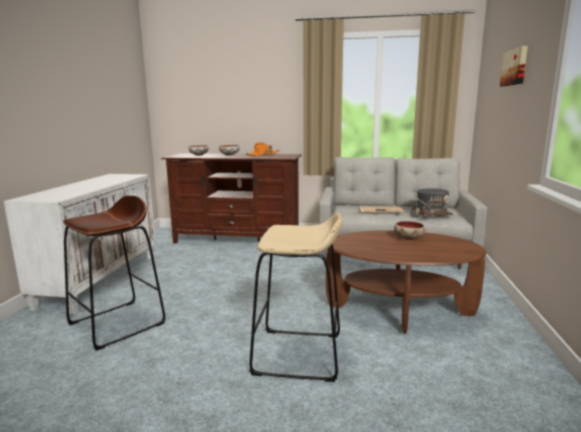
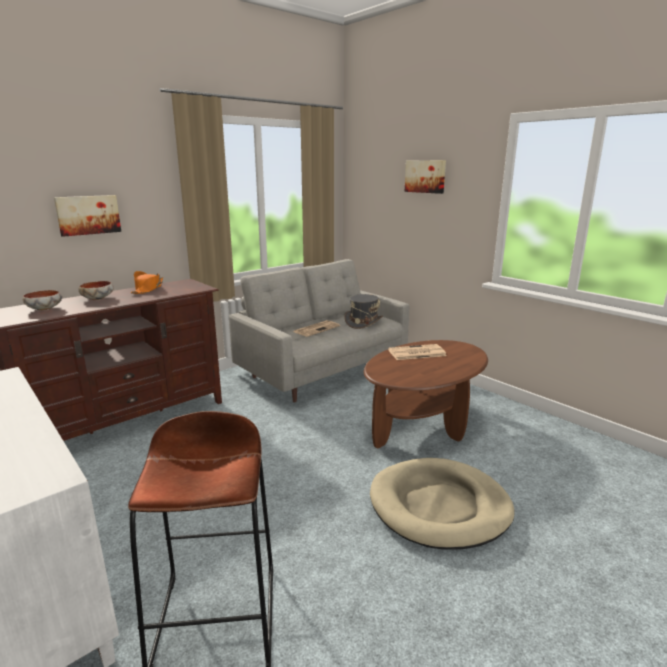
camera: 50 degrees left, 5 degrees up
beige stool [249,212,343,382] -> beige dog bed [370,458,515,550]
bowl [394,221,425,240] -> newspaper [388,344,447,360]
none -> picture [54,195,121,237]

